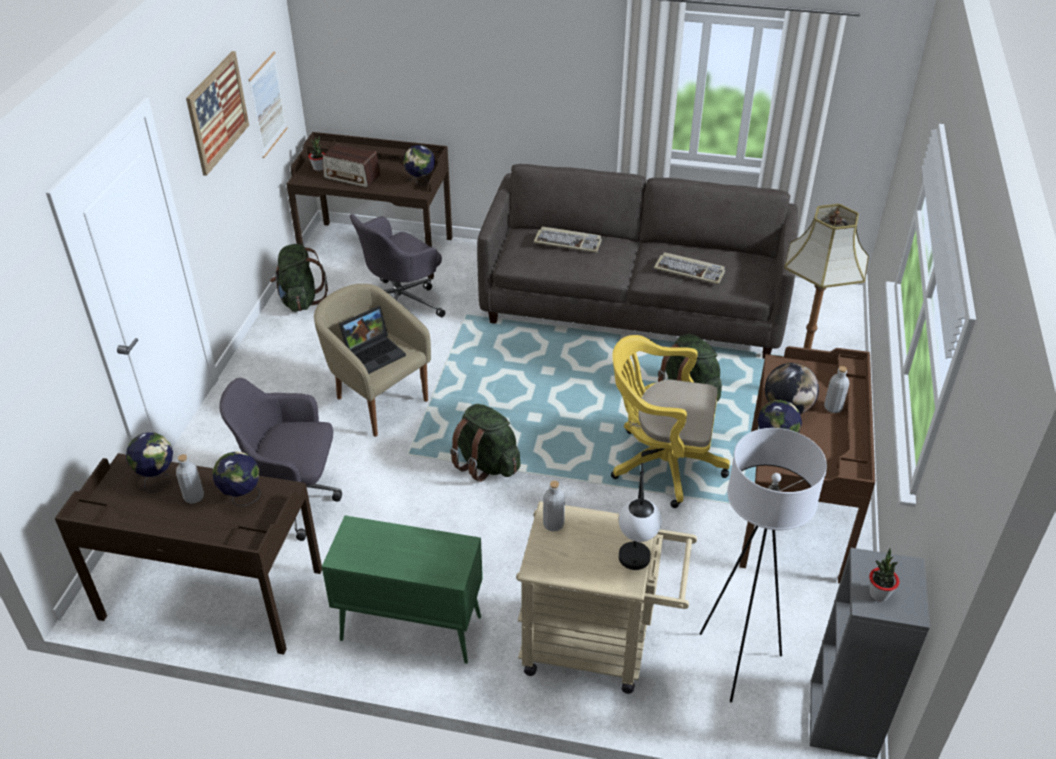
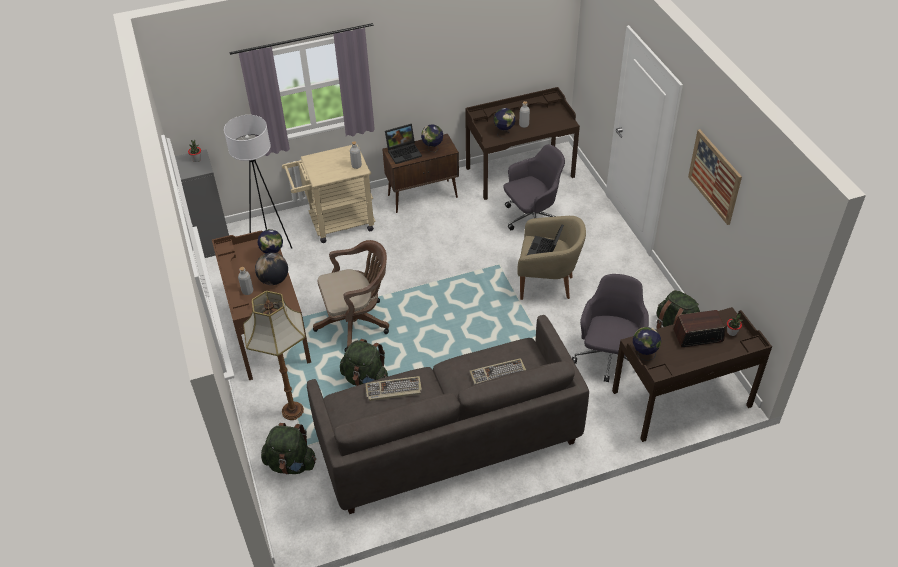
camera: 150 degrees right, 5 degrees up
globe [126,432,173,492] -> globe moved to [421,124,443,152]
picture [248,51,288,158] -> none
green cabinet [322,516,483,664] -> brown cabinet [382,134,459,213]
green backpack [450,404,520,482] -> green backpack moved to [261,423,316,474]
yellow office chair [611,335,730,508] -> brown office chair [313,240,389,352]
table lamp [619,463,662,570] -> none
none -> laptop [385,124,422,164]

